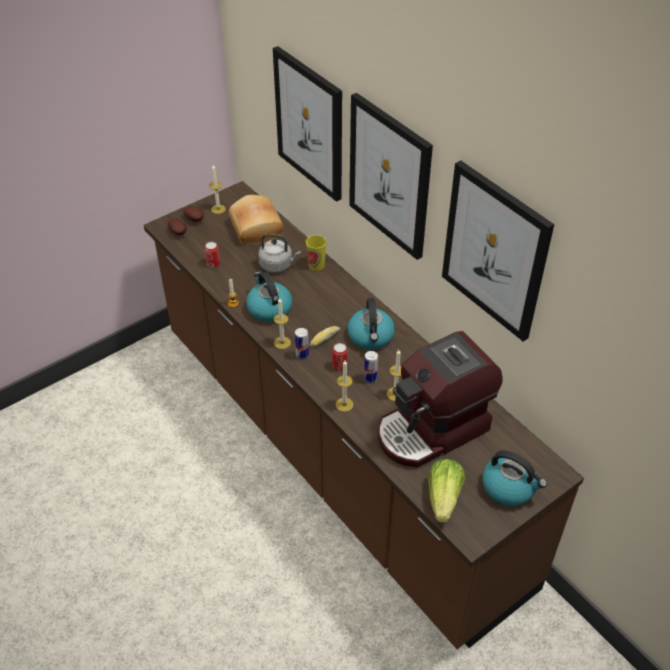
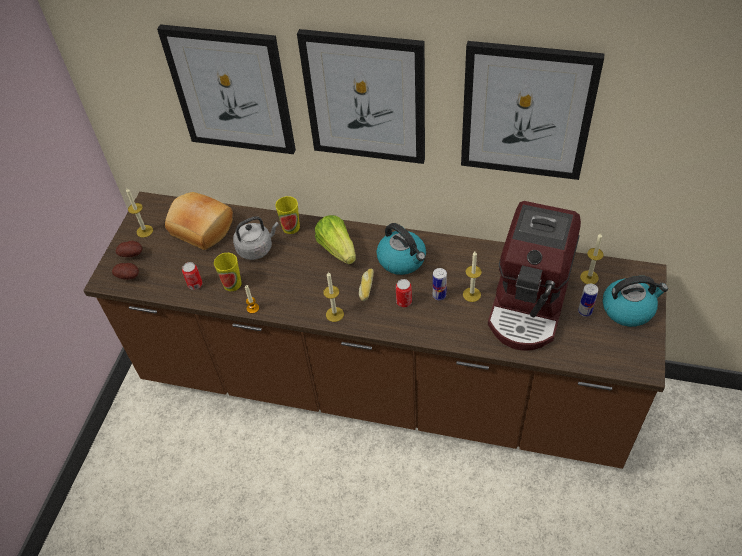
camera: 35 degrees left, 5 degrees up
kettle [246,271,292,322] -> none
can [295,328,309,360] -> can moved to [578,284,598,317]
candle [336,360,353,412] -> candle moved to [580,233,604,284]
lettuce [428,459,466,523] -> lettuce moved to [315,215,356,264]
none -> cup [214,253,242,291]

